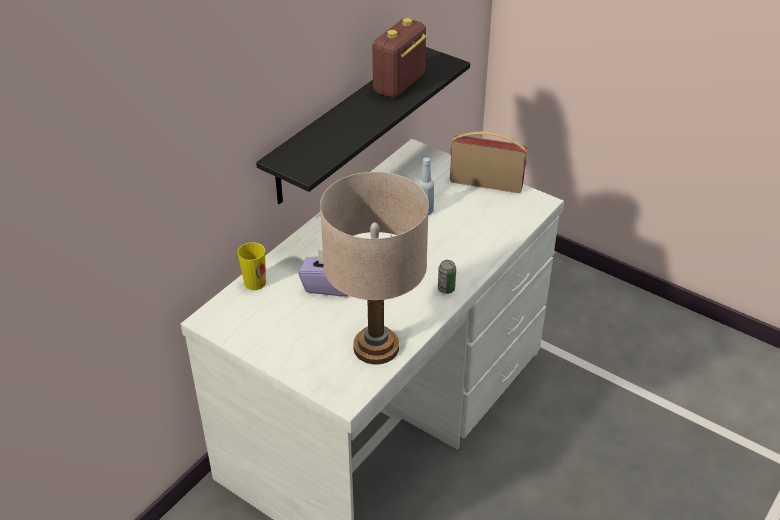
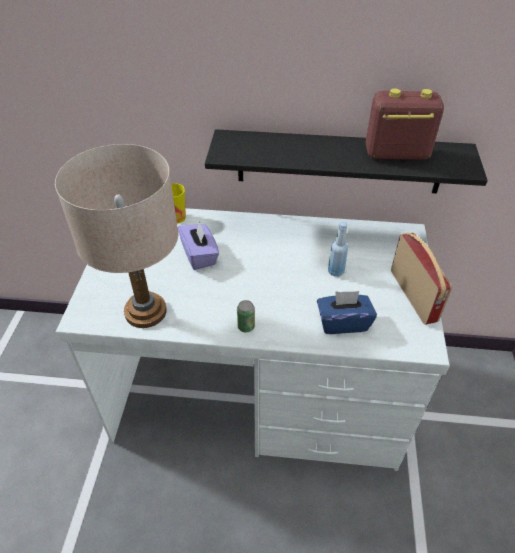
camera: 60 degrees right, 5 degrees up
none -> blue tissue box [317,291,377,334]

